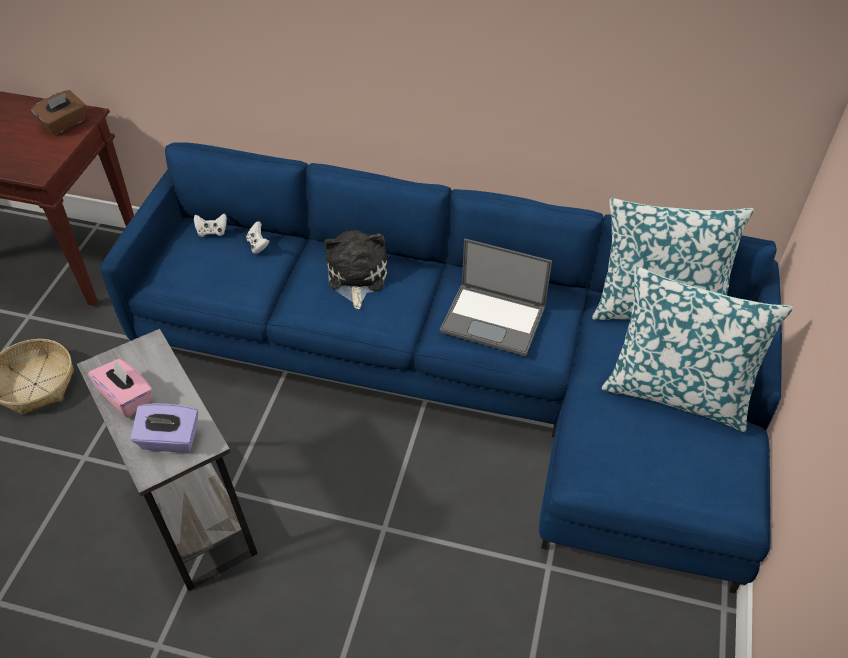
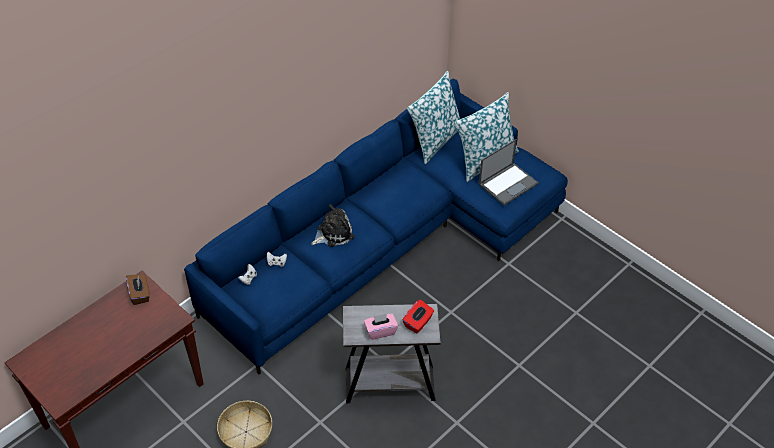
camera: 60 degrees left, 0 degrees up
purple tissue box [130,404,198,453] -> red tissue box [403,299,434,334]
plush toy [324,230,387,309] -> plush toy turned 120 degrees clockwise [311,204,354,247]
laptop [440,238,552,356] -> laptop moved to [479,139,539,205]

